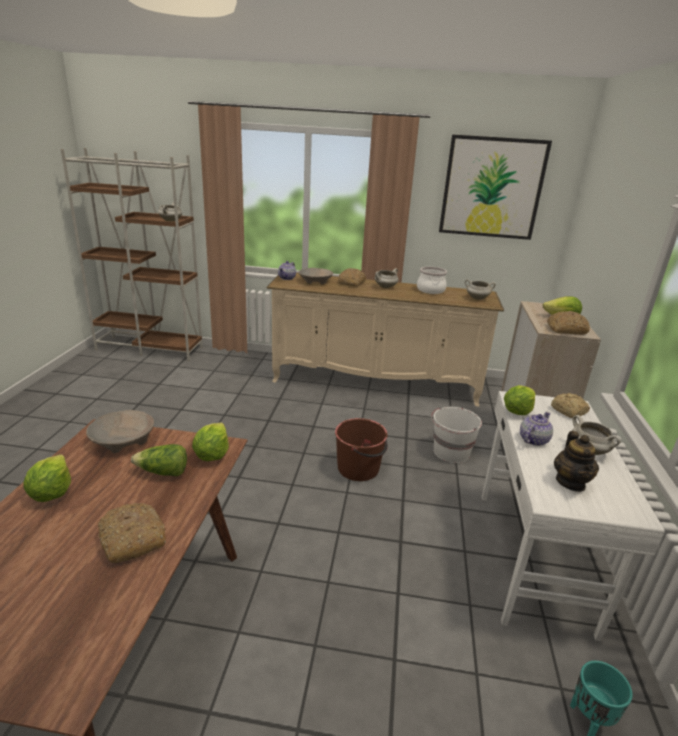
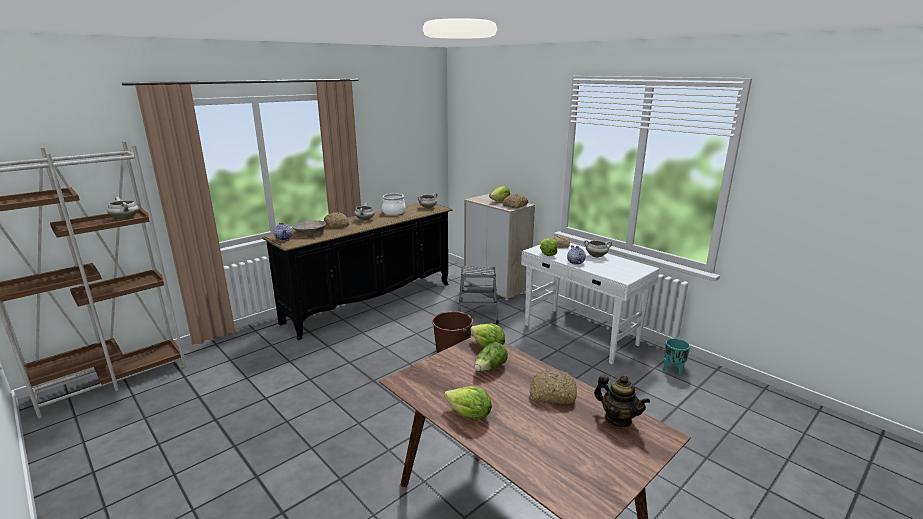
camera: 50 degrees left, 5 degrees down
beige bowl [86,410,154,453] -> none
beige dresser [267,273,504,406] -> black dresser [262,202,452,340]
white bucket [431,407,482,463] -> grey step ladder [458,266,499,325]
picture [439,134,552,240] -> none
teapot [554,431,599,492] -> teapot moved to [594,375,650,427]

